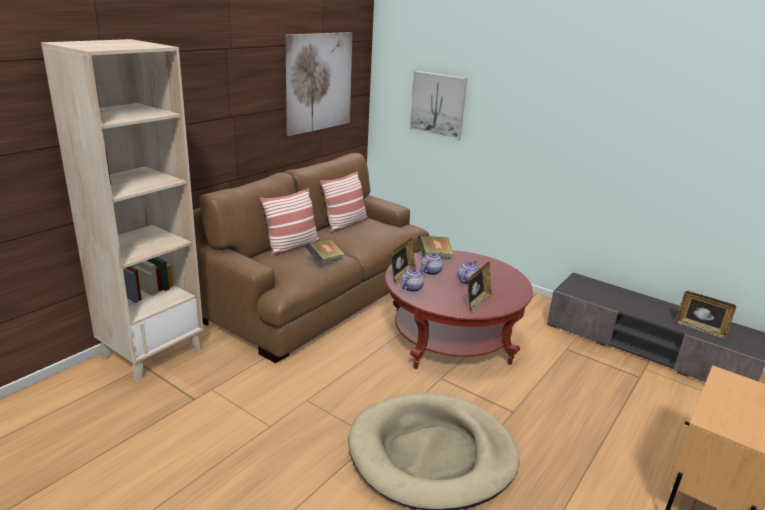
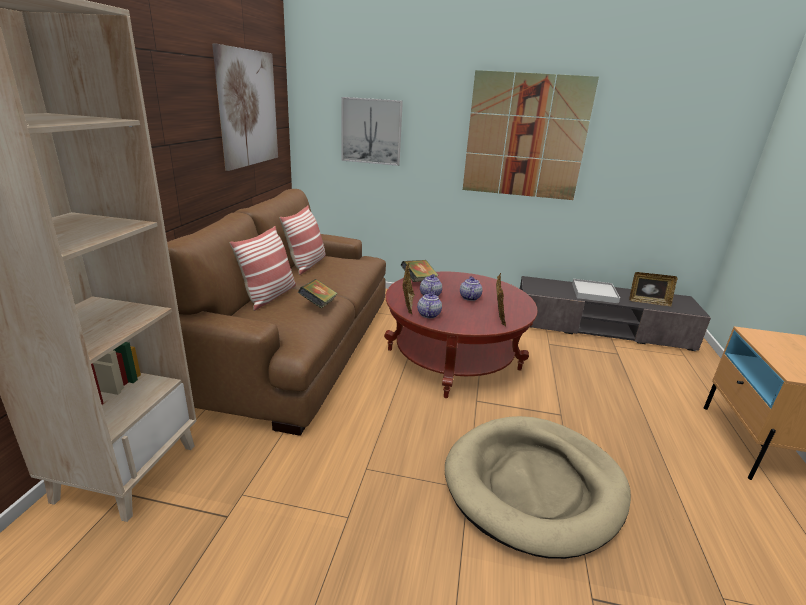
camera: 25 degrees left, 0 degrees up
none -> picture [463,70,599,200]
none -> white tray [572,279,620,304]

